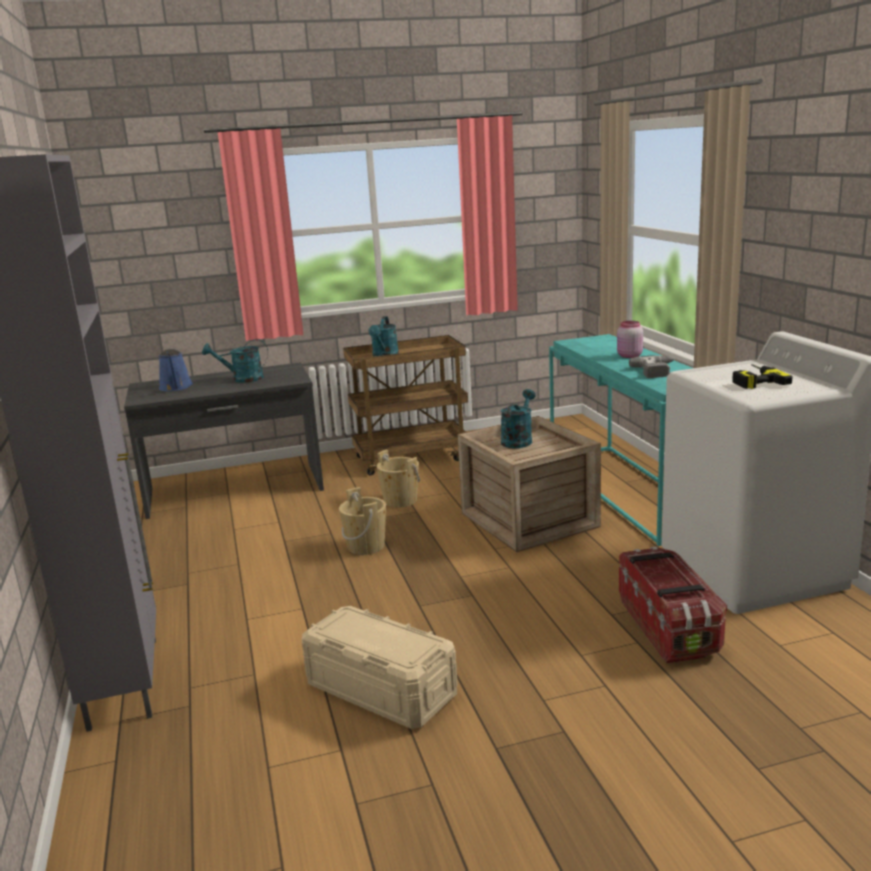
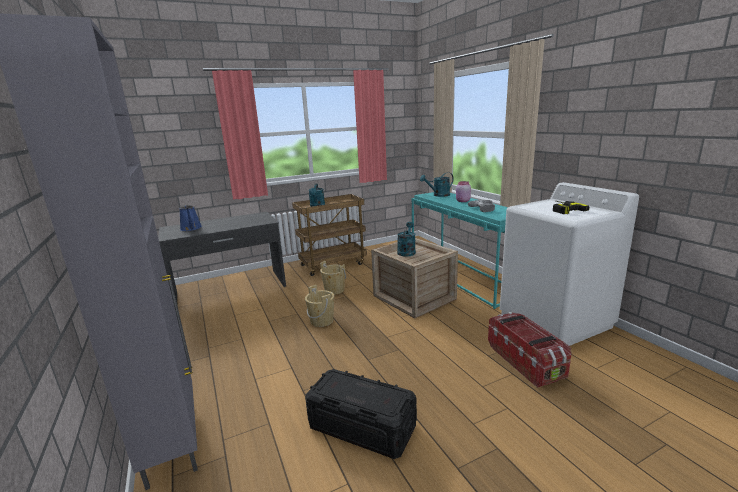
camera: 10 degrees left, 0 degrees up
turquoise watering can [202,339,268,383] -> turquoise watering can moved to [420,172,454,197]
beige storage box [302,606,458,729] -> black storage box [305,369,417,459]

